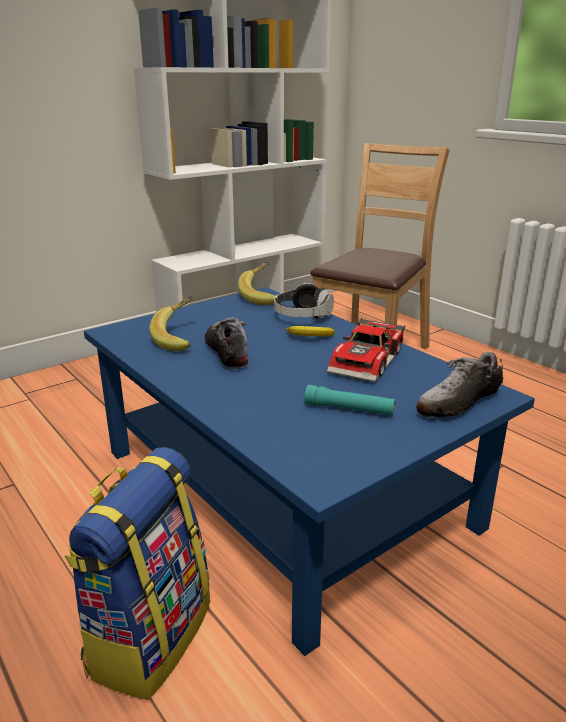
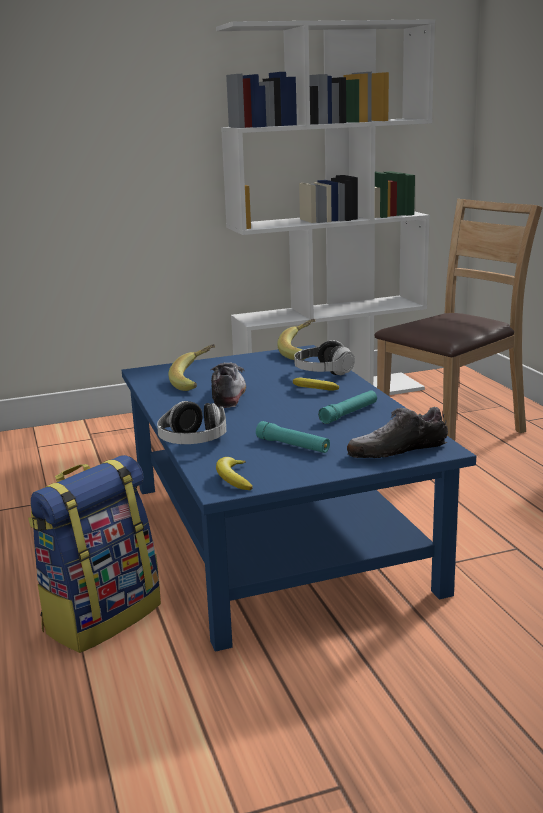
camera: 20 degrees right, 5 degrees down
toy car [327,318,405,382] -> turquoise flashlight [318,390,377,424]
none -> headphones [157,401,226,444]
none -> banana [216,457,253,490]

